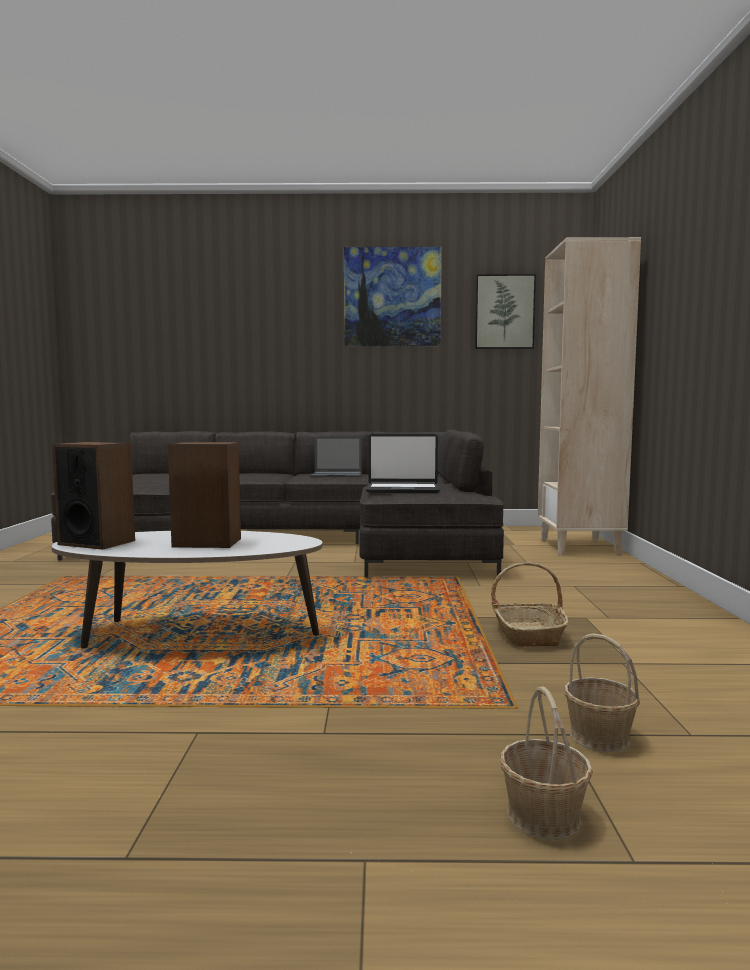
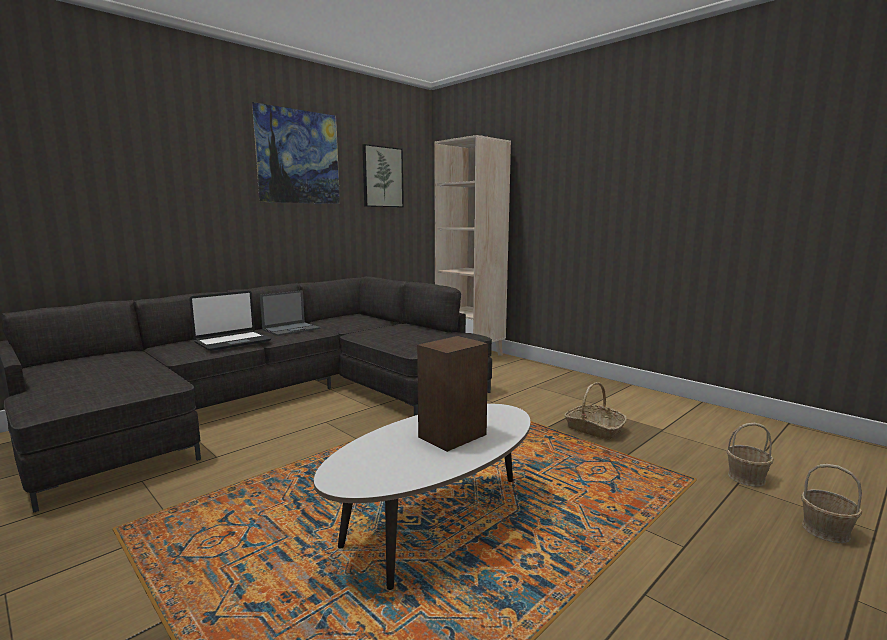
camera: 45 degrees left, 5 degrees up
speaker [52,442,135,550] -> none
laptop [366,434,440,493] -> laptop moved to [189,290,271,351]

